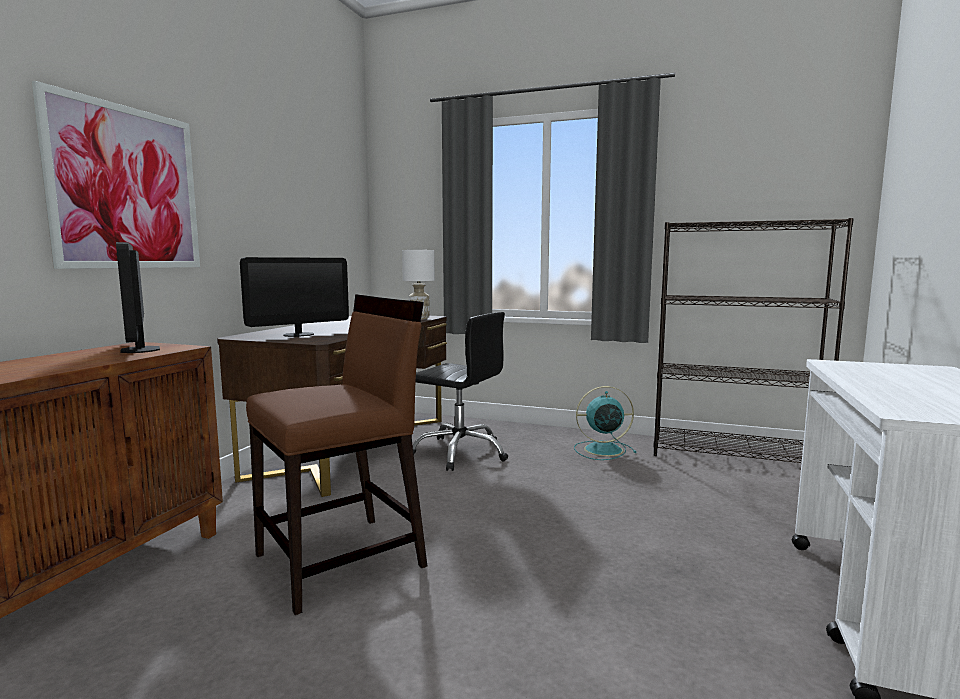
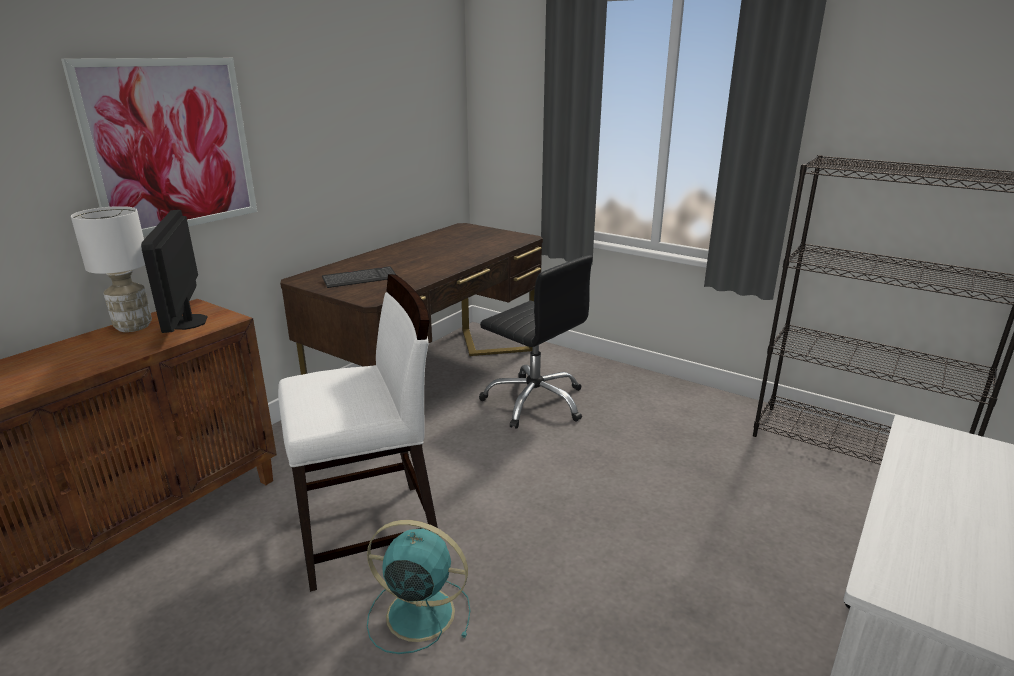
camera: 15 degrees right, 15 degrees up
monitor [240,257,349,337] -> keyboard [322,266,396,288]
brown chair [246,294,427,615] -> white chair [278,274,439,592]
white table lamp [402,250,435,320] -> white table lamp moved to [71,206,152,332]
turquoise fan [574,386,637,460] -> turquoise fan moved to [367,520,470,654]

